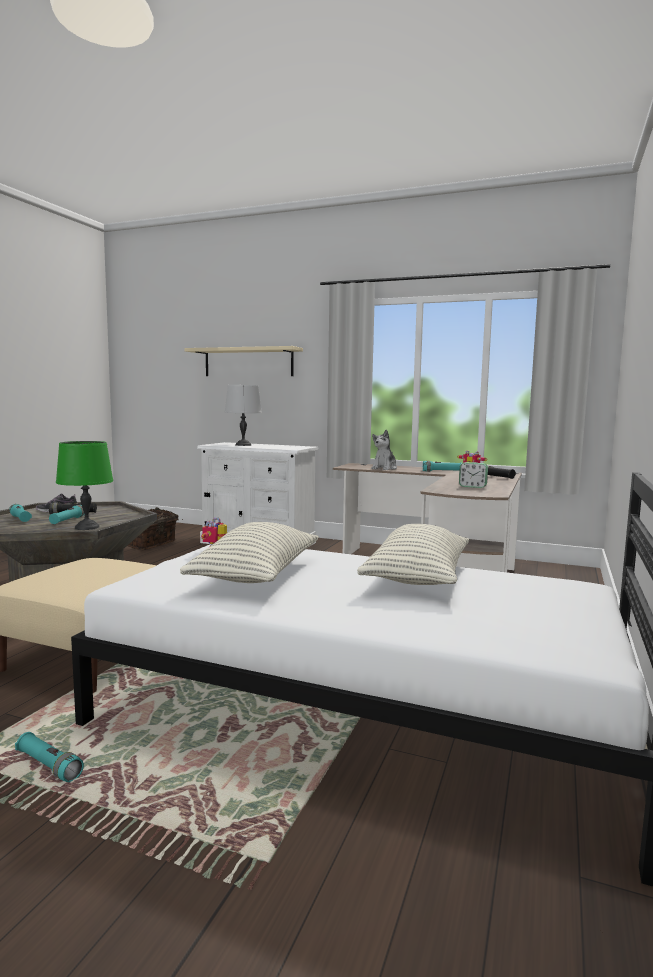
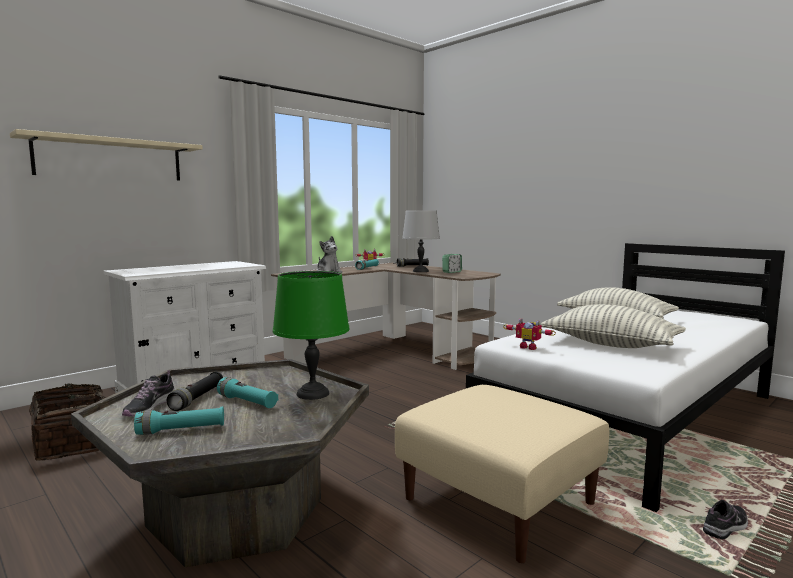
camera: 65 degrees left, 0 degrees up
turquoise flashlight [15,732,84,782] -> shoe [703,500,748,539]
grey table lamp [225,385,262,446] -> grey table lamp moved to [402,210,440,272]

